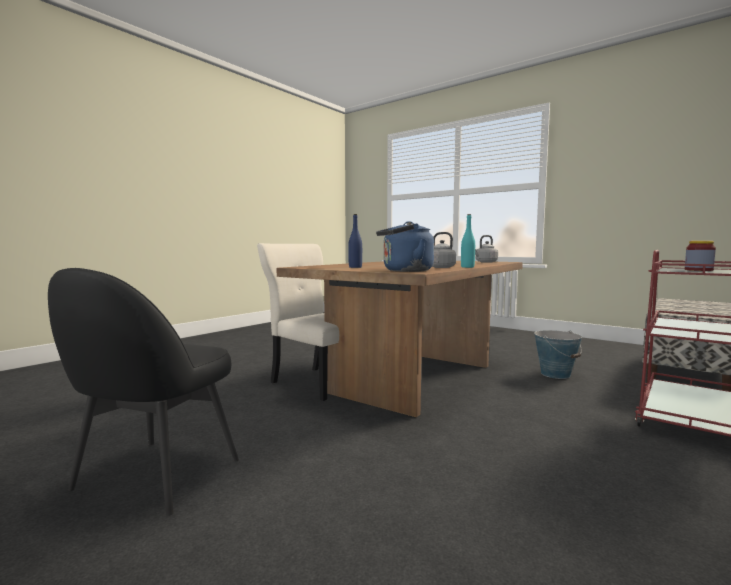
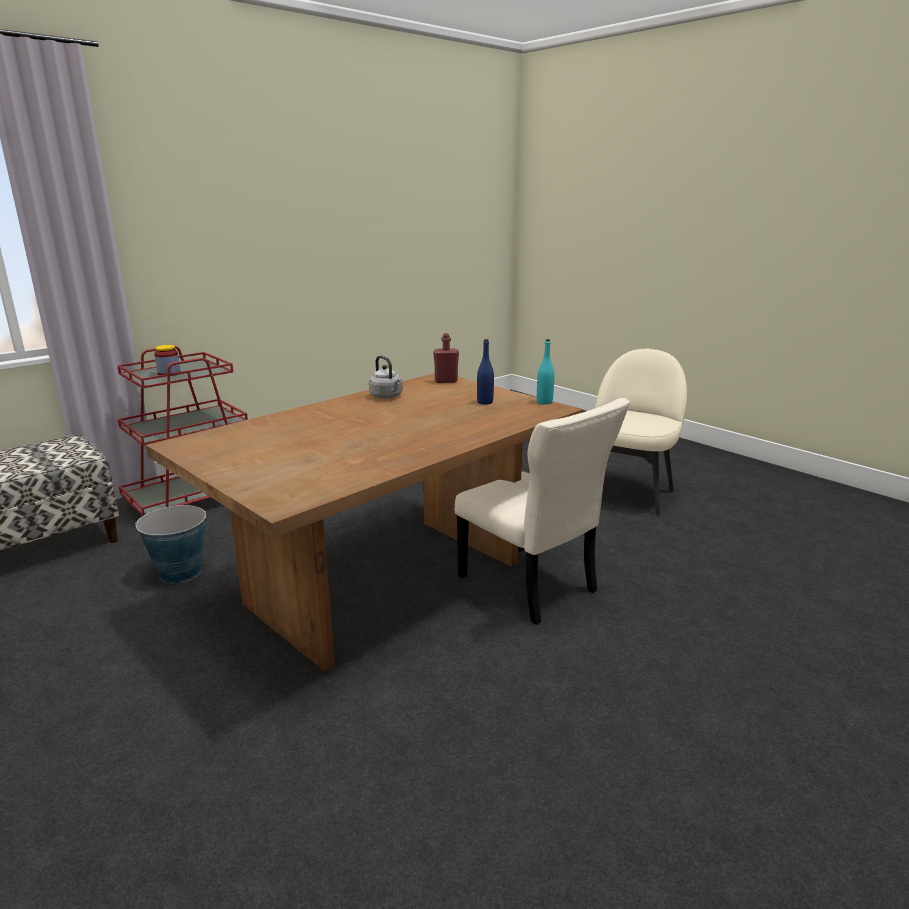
camera: 170 degrees left, 15 degrees up
black chair [48,268,239,516] -> beige chair [595,349,687,516]
blue kettle [376,221,434,272] -> red bottle [433,333,459,383]
turquoise bottle [461,214,475,268] -> turquoise bottle moved to [537,339,554,405]
grey kettle [475,235,498,263] -> none

